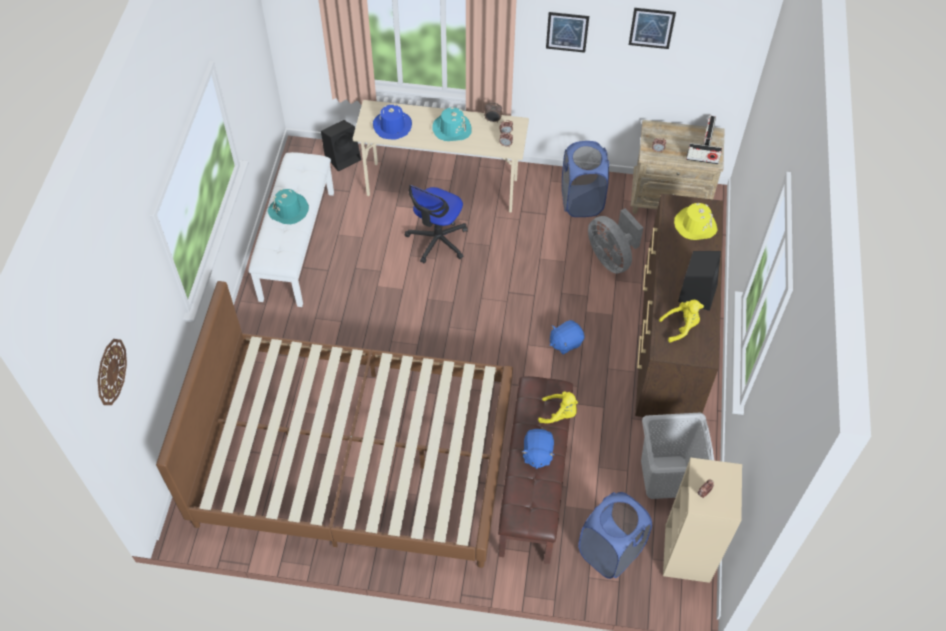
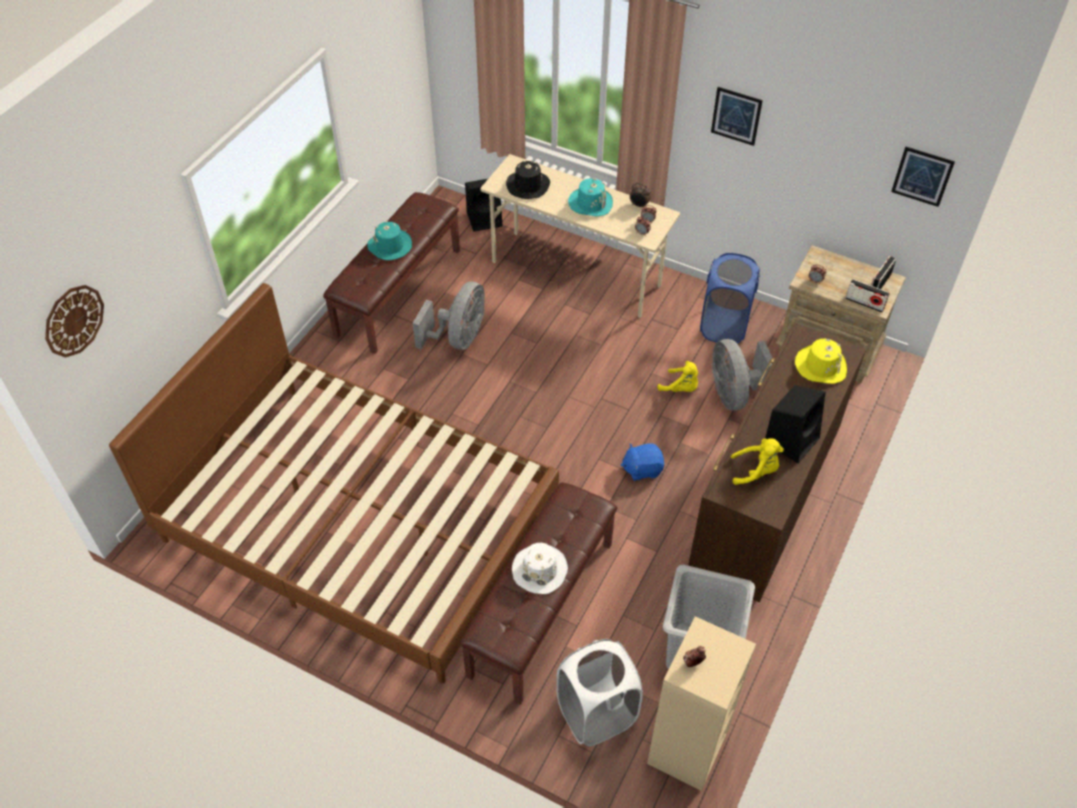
camera: 20 degrees right, 5 degrees down
white bench [248,152,334,307] -> brown bench [323,192,460,354]
blue hat [373,104,412,139] -> black hat [506,160,550,199]
office chair [405,185,467,264] -> none
blue plush toy [522,429,554,469] -> white hat [512,543,568,594]
yellow plush toy [538,391,578,423] -> yellow plush toy moved to [657,361,698,392]
blue laundry basket [578,492,652,579] -> white laundry basket [556,639,643,746]
picture [629,8,676,49] -> picture moved to [891,147,955,207]
none -> grey fan [413,282,485,350]

